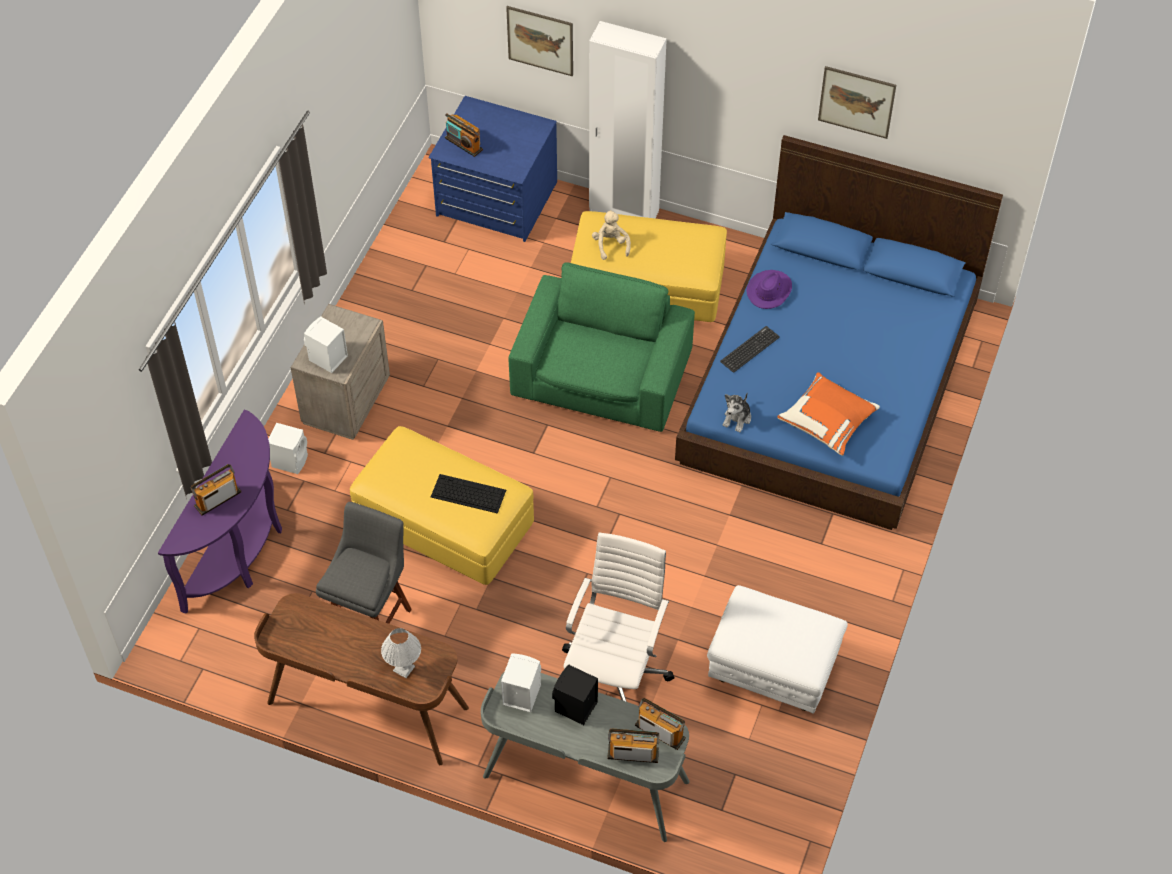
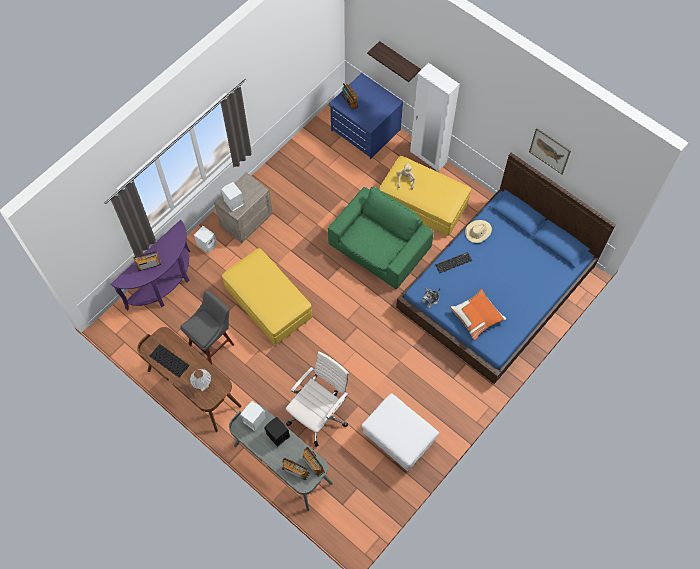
camera: 20 degrees right, 10 degrees up
keyboard [431,474,506,514] -> keyboard moved to [150,344,190,377]
picture [506,6,573,76] -> shelf [367,41,421,82]
purple hat [746,270,792,309] -> beige hat [465,220,492,243]

